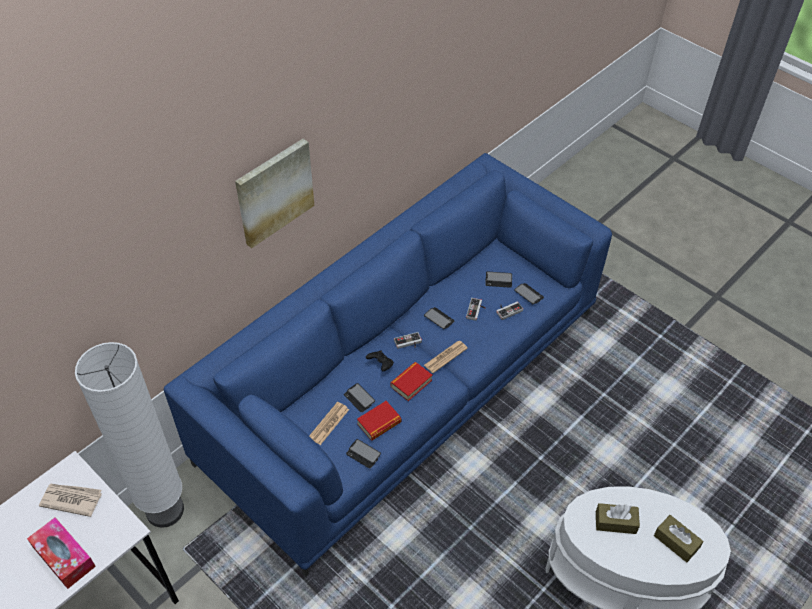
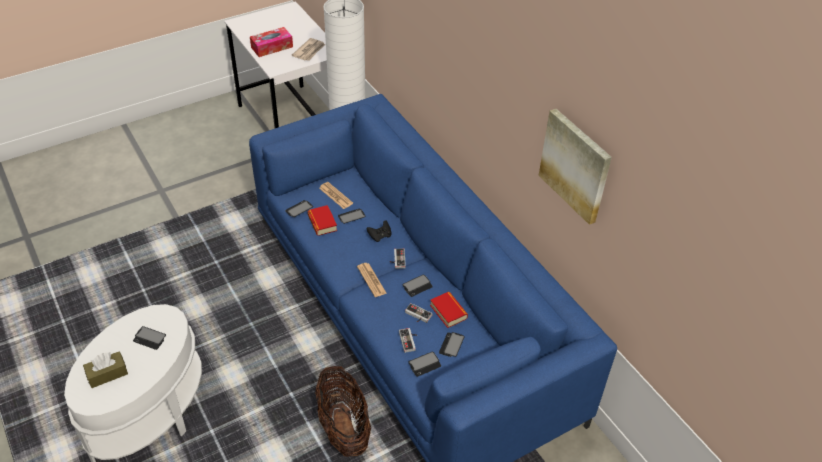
camera: 105 degrees right, 5 degrees down
picture [235,139,314,248] -> picture moved to [539,109,612,225]
book [390,362,432,401] -> book moved to [430,292,468,328]
brown tissue box [596,503,640,534] -> phone [133,326,166,350]
none -> basket [315,366,371,457]

